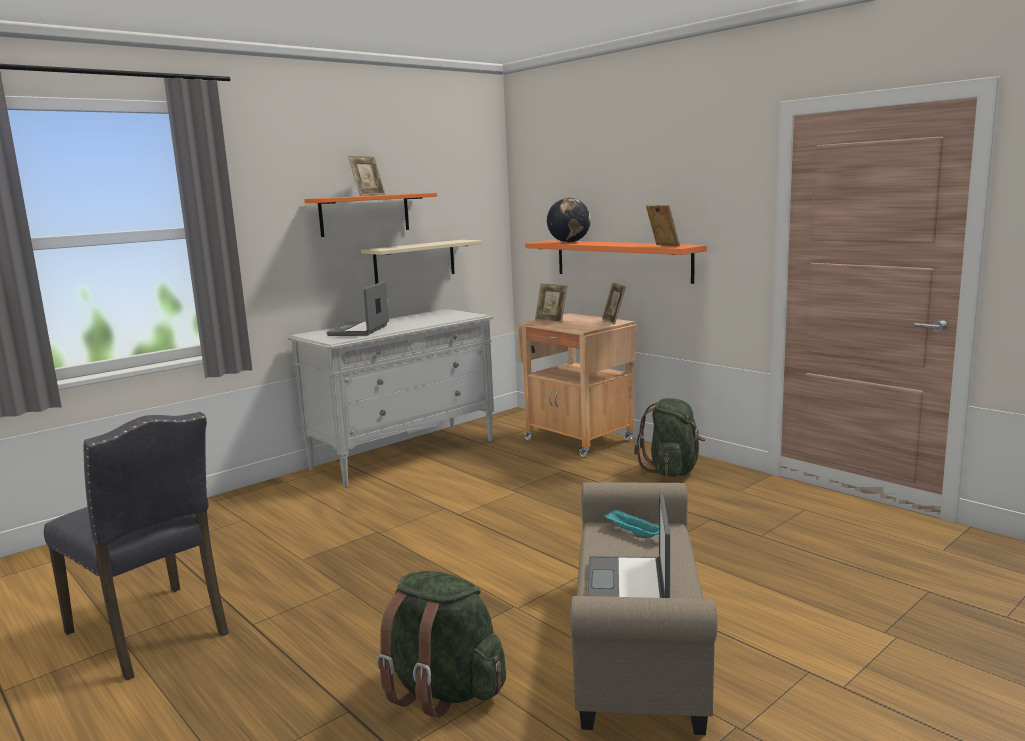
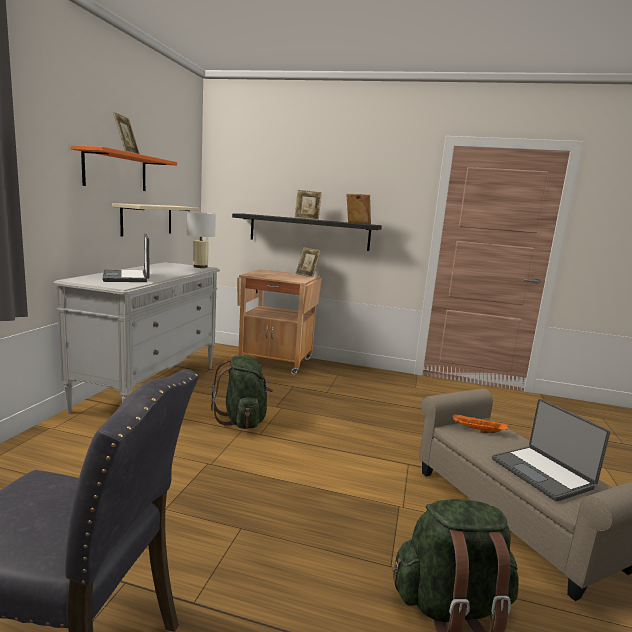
camera: 35 degrees left, 0 degrees up
orange shelf [525,240,707,284] -> black shelf [232,213,382,251]
picture frame [535,283,568,323] -> picture frame moved to [295,190,322,220]
globe [547,198,591,243] -> none
turquoise tray [603,510,659,538] -> orange tray [453,414,508,433]
green backpack [634,398,705,477] -> green backpack moved to [211,355,273,429]
none -> white table lamp [187,212,216,268]

